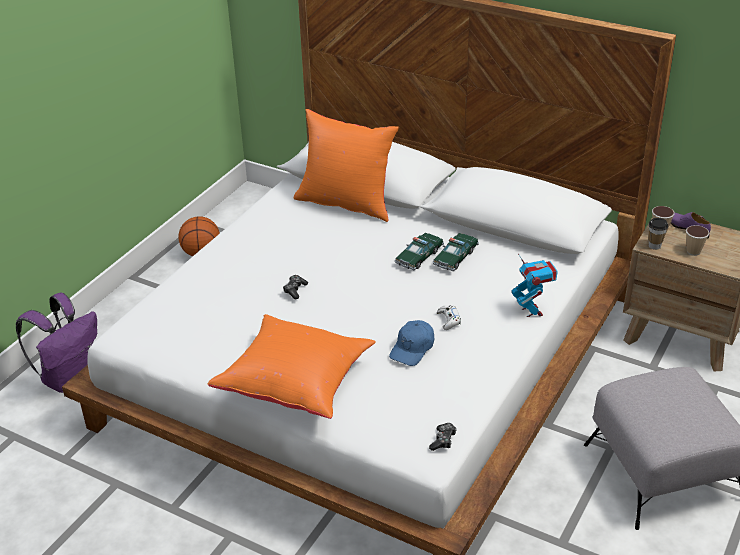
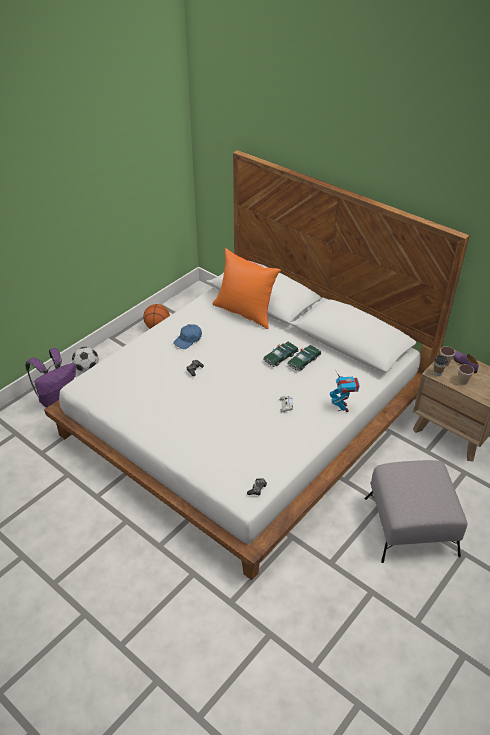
camera: 10 degrees right, 5 degrees up
orange pillow [208,314,376,419] -> none
blue cap [389,320,434,366] -> blue cap moved to [173,324,202,349]
none -> football [72,347,99,373]

